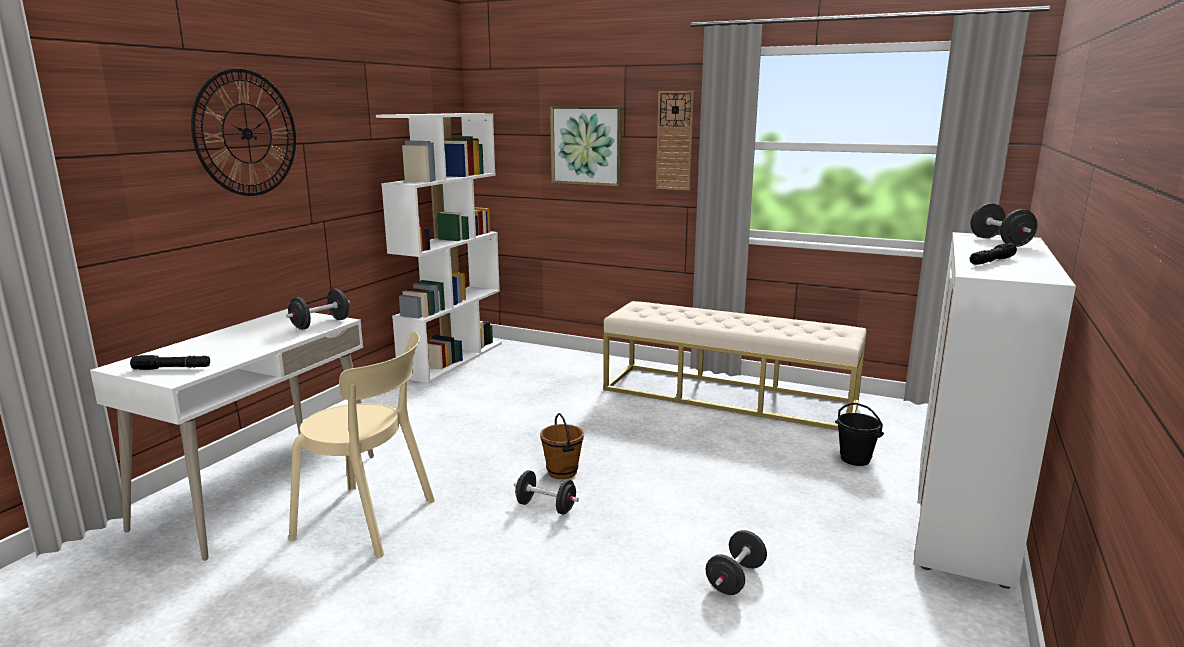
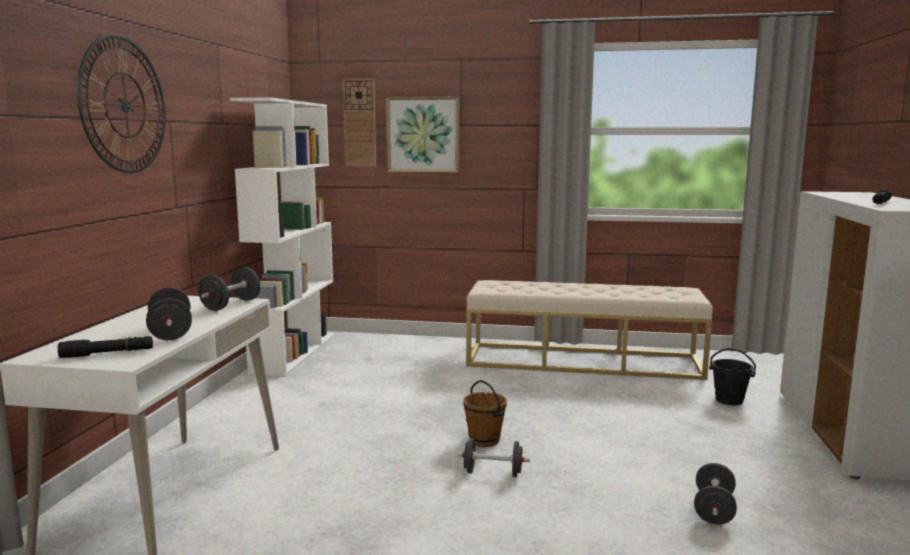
camera: 15 degrees left, 5 degrees down
beige chair [289,331,435,558] -> none
wall clock [656,91,694,190] -> wall clock moved to [342,78,376,167]
black dumbbell [970,203,1038,247] -> black dumbbell moved to [146,287,192,340]

